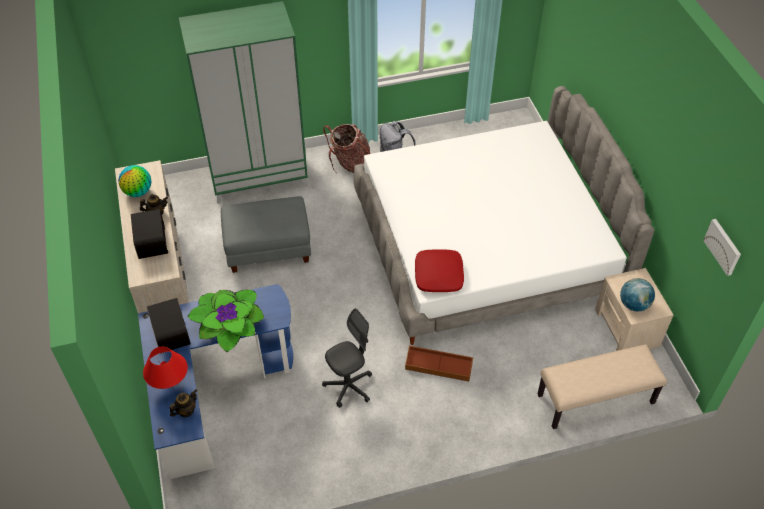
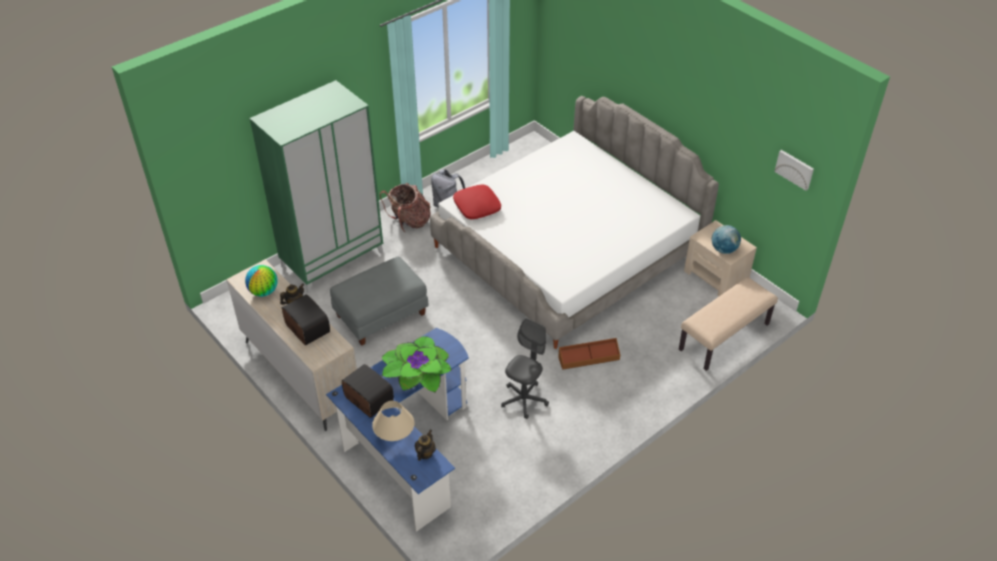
camera: 25 degrees left, 5 degrees down
red table lamp [143,346,188,389] -> beige table lamp [372,401,414,441]
red pillow [415,249,464,292] -> red pillow moved to [453,184,501,219]

